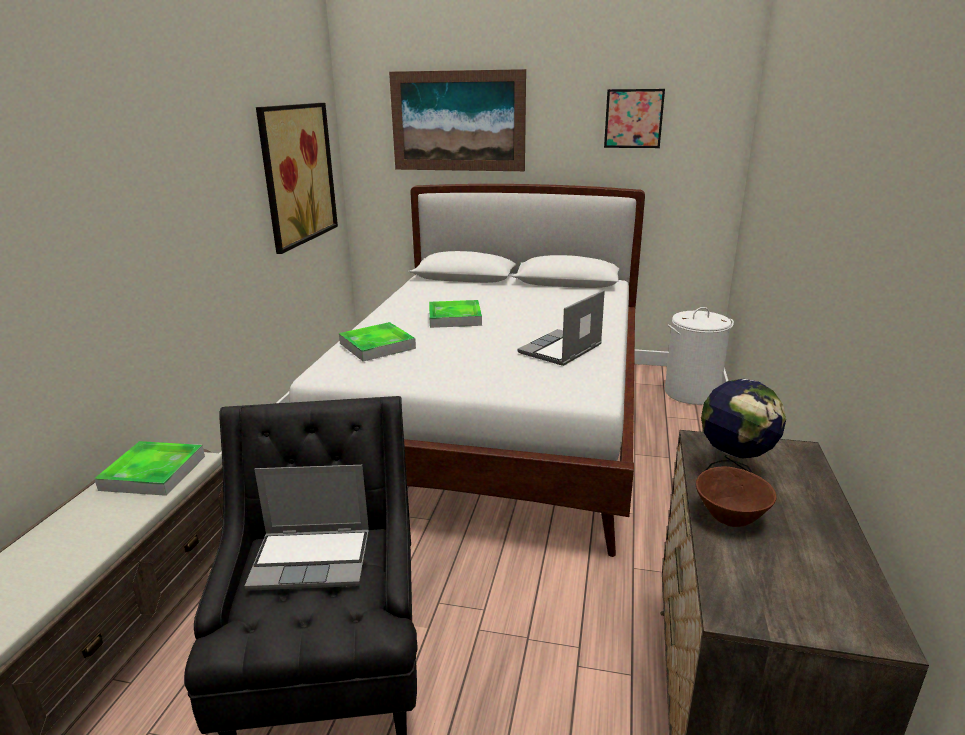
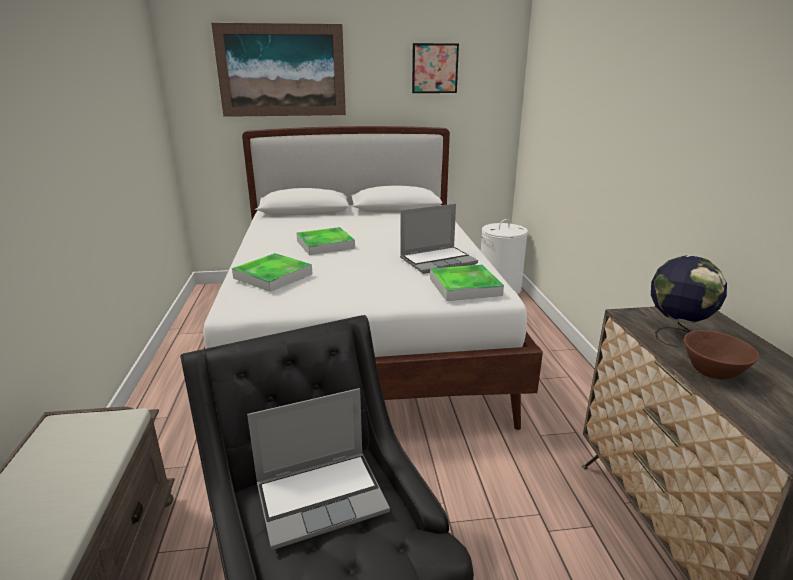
camera: 20 degrees left, 0 degrees up
tray [94,441,205,496] -> tray moved to [430,264,504,301]
picture [256,103,338,254] -> none
laptop [517,290,605,366] -> laptop turned 135 degrees counterclockwise [400,204,478,274]

